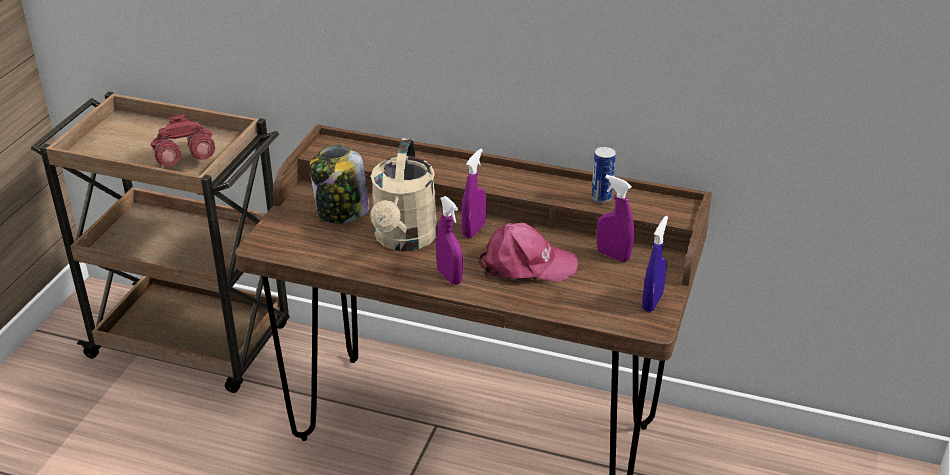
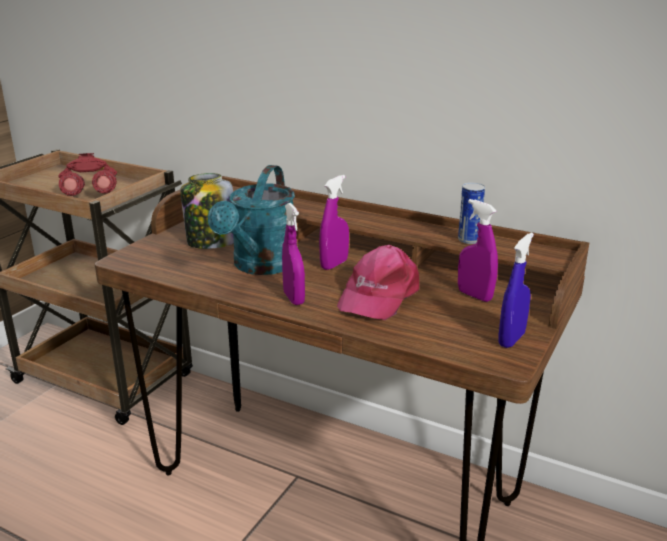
camera: 10 degrees right, 10 degrees down
beige watering can [370,138,438,251] -> turquoise watering can [208,165,295,275]
pink cap [479,222,579,281] -> pink cap turned 105 degrees clockwise [337,245,420,320]

